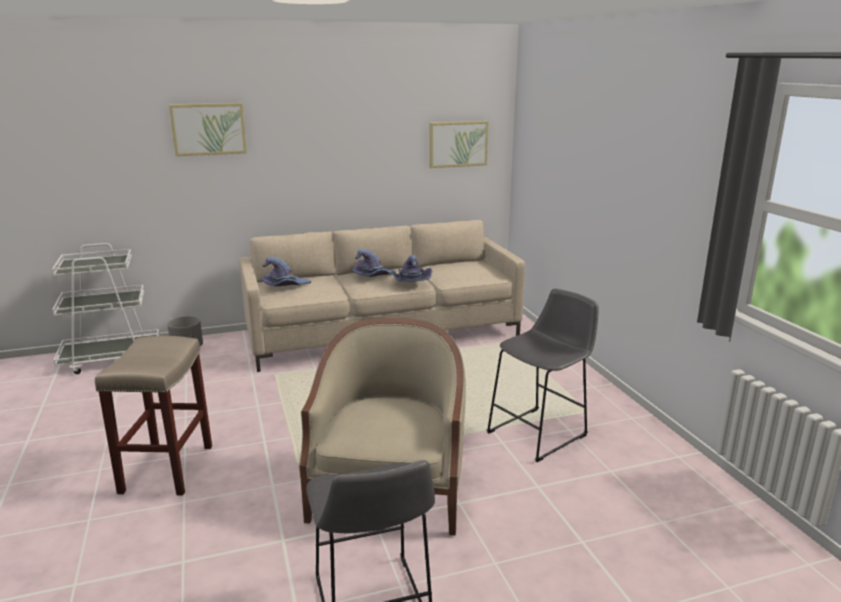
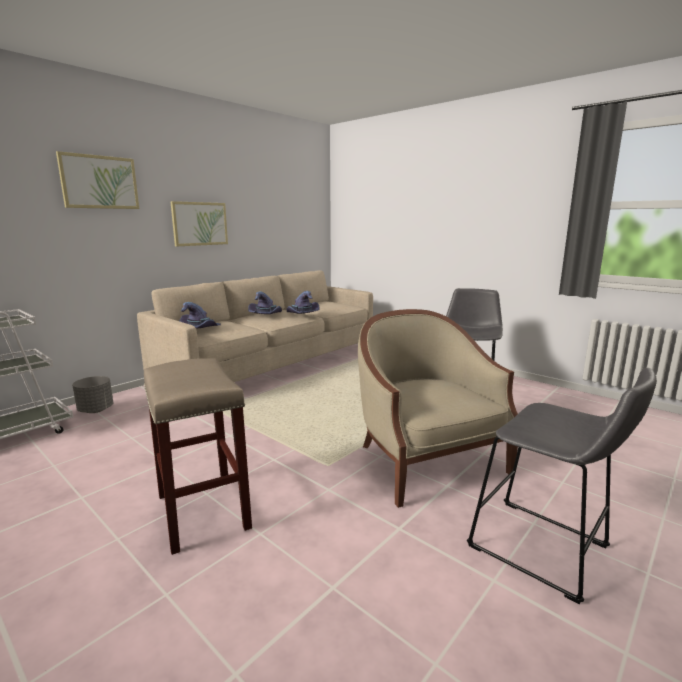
camera: 30 degrees left, 5 degrees down
picture [429,121,489,168] -> picture moved to [170,201,228,246]

